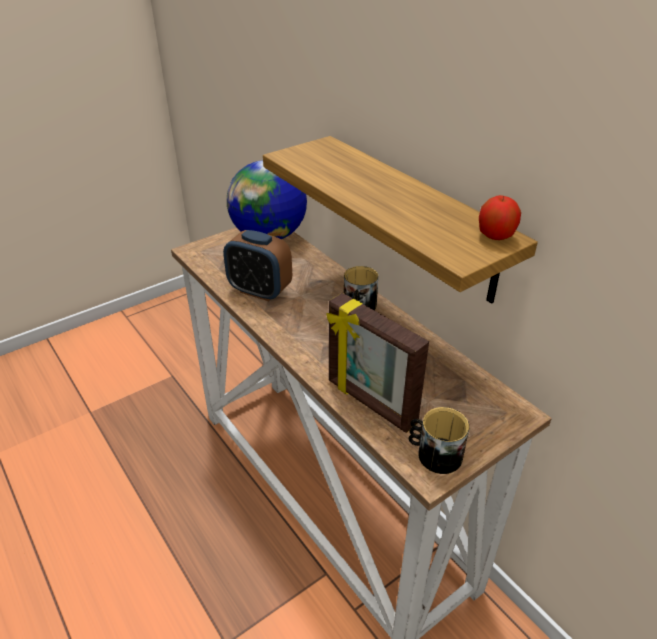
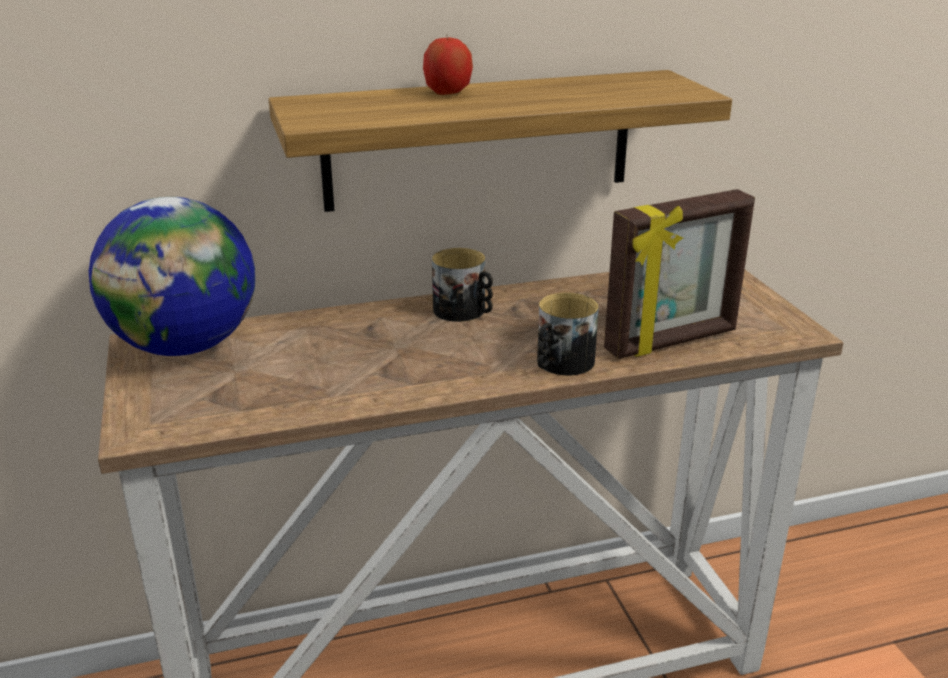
camera: 70 degrees left, 10 degrees down
alarm clock [223,230,292,301] -> none
mug [409,407,469,474] -> mug moved to [537,293,599,376]
apple [479,195,521,240] -> apple moved to [423,37,473,95]

